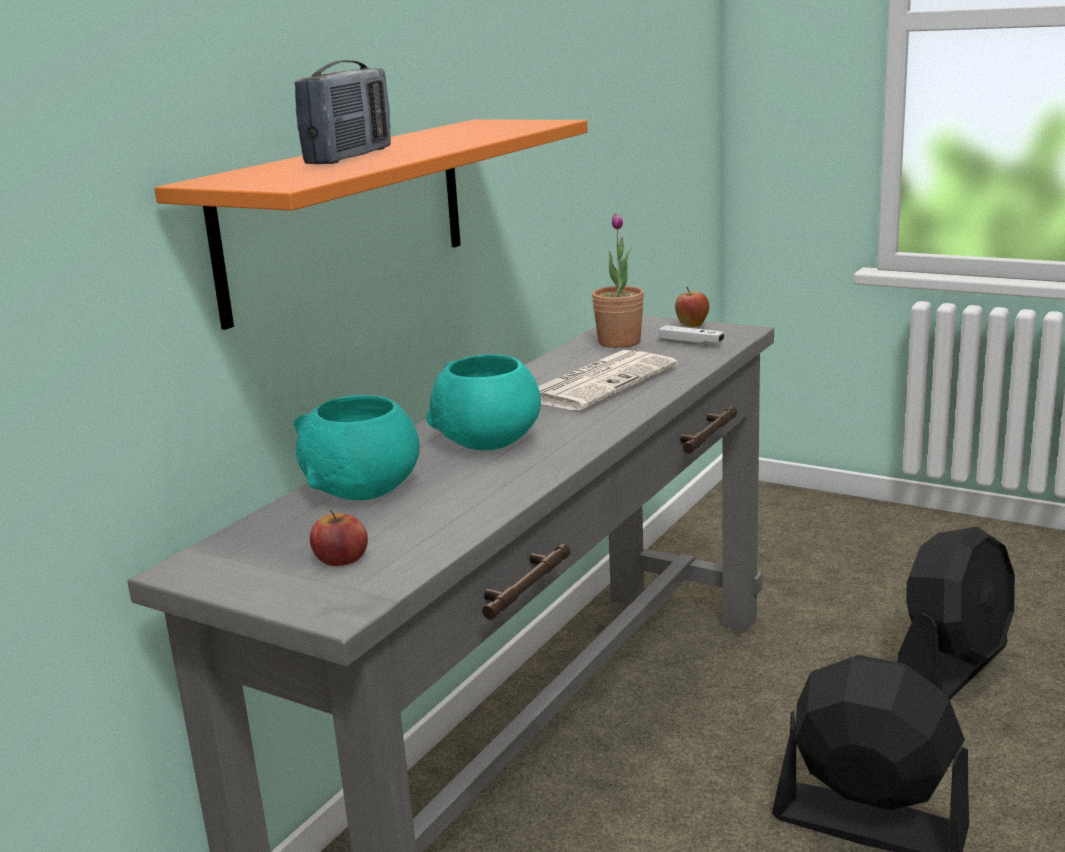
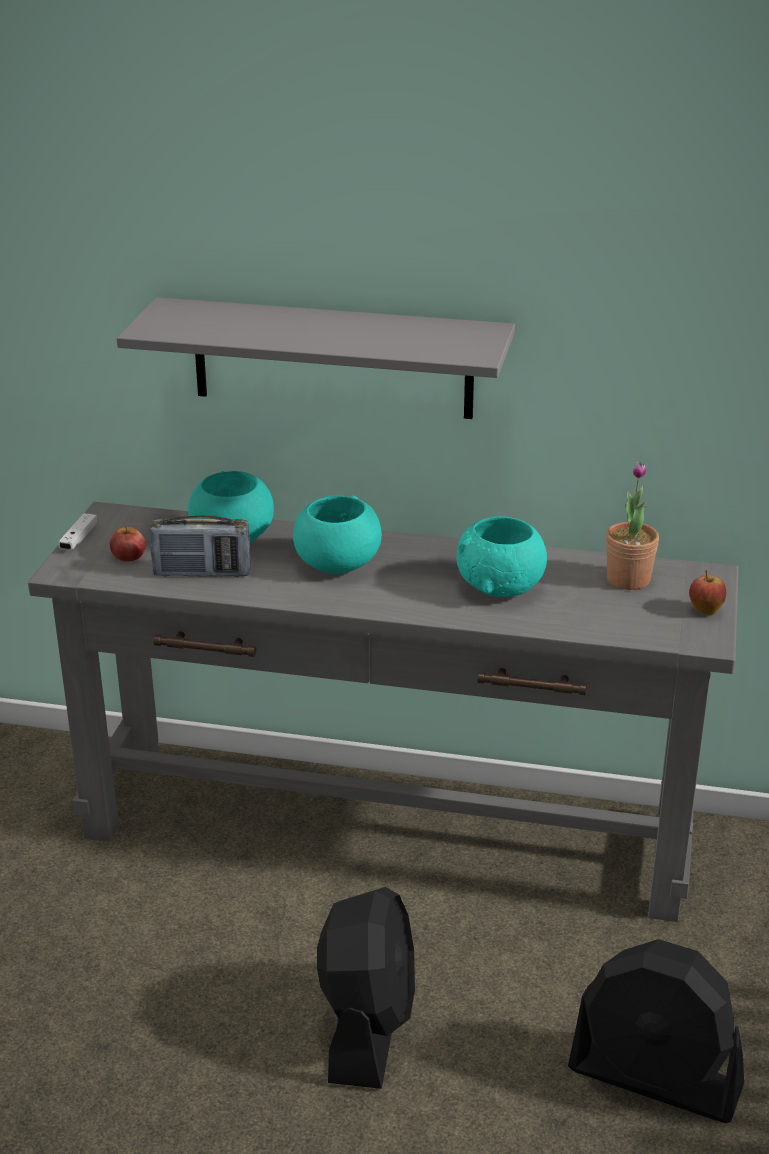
camera: 70 degrees right, 10 degrees up
orange shelf [154,119,588,330] -> grey shelf [116,297,515,419]
radio [295,60,391,164] -> radio moved to [150,515,250,577]
newspaper [538,350,678,410] -> turquoise bowl [456,516,547,597]
white game controller [659,325,724,346] -> white game controller moved to [58,513,97,550]

